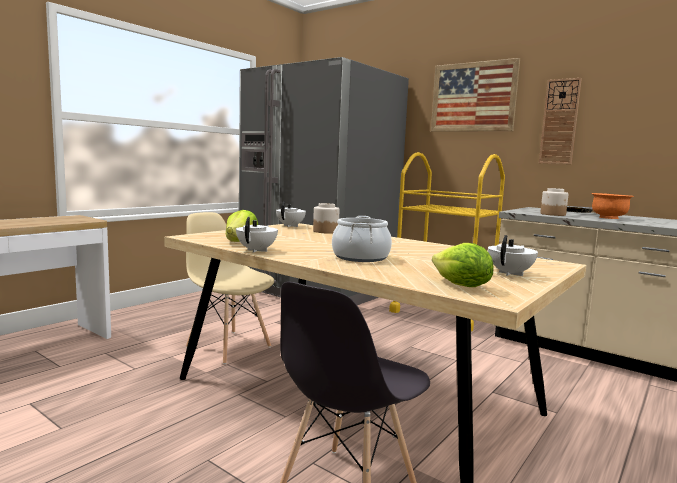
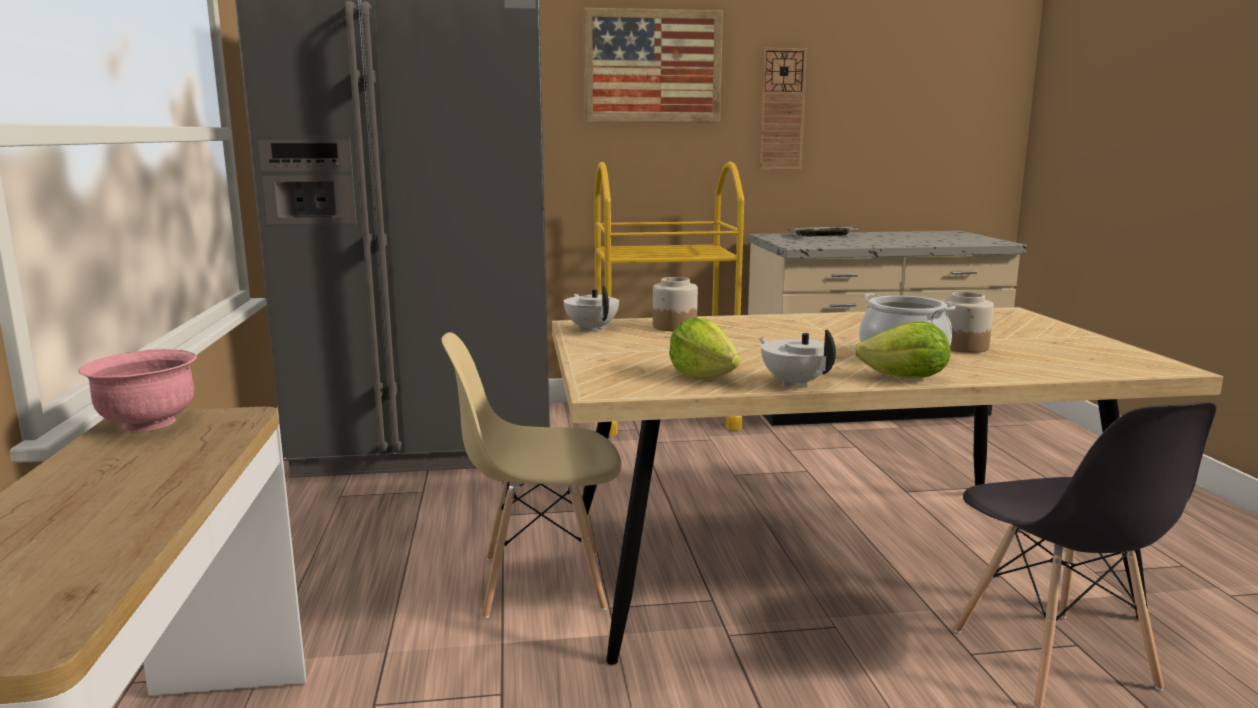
camera: 45 degrees left, 5 degrees up
lettuce [432,243,493,287] -> lettuce moved to [854,322,951,378]
white teapot [488,235,538,276] -> none
jar [540,188,569,216] -> jar moved to [942,292,994,353]
orange bowl [591,193,634,219] -> none
none -> pink bowl [78,349,197,431]

